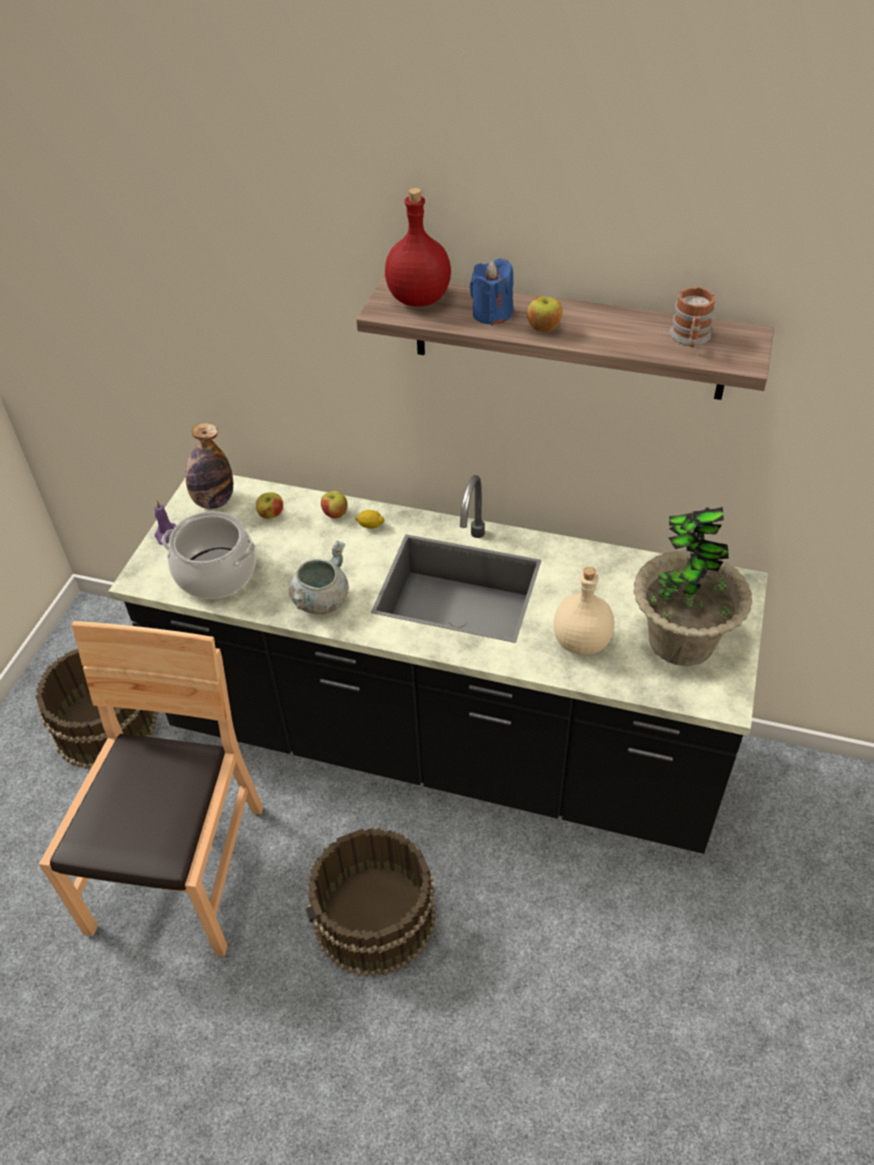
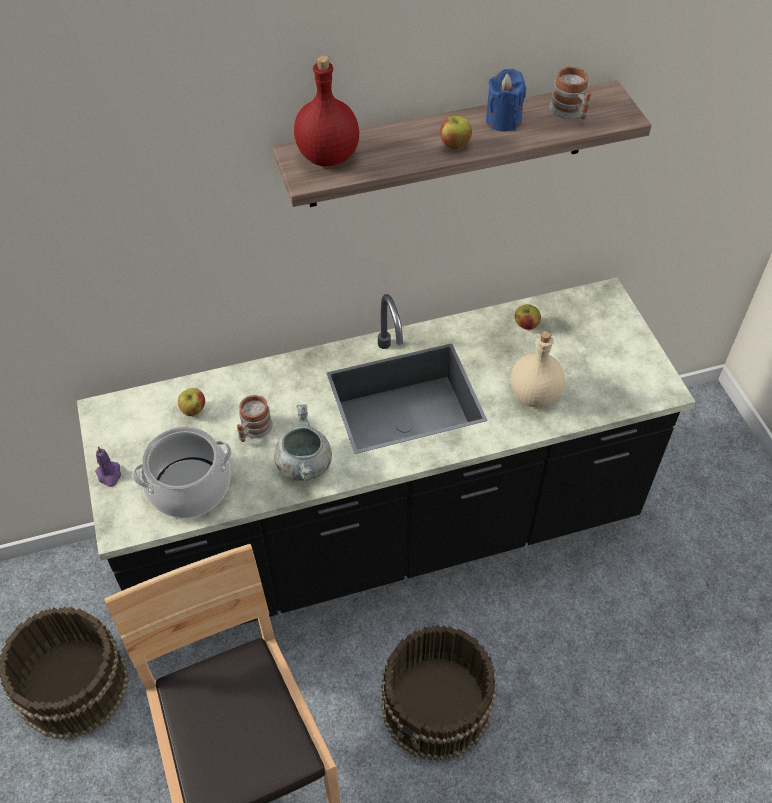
camera: 35 degrees left, 5 degrees up
bottle [186,423,233,509] -> none
apple [321,491,347,519] -> apple moved to [515,304,541,330]
lemon [355,510,385,529] -> none
blue candle [470,258,513,326] -> blue candle moved to [486,69,526,131]
potted plant [634,507,752,666] -> none
none -> mug [237,395,273,442]

